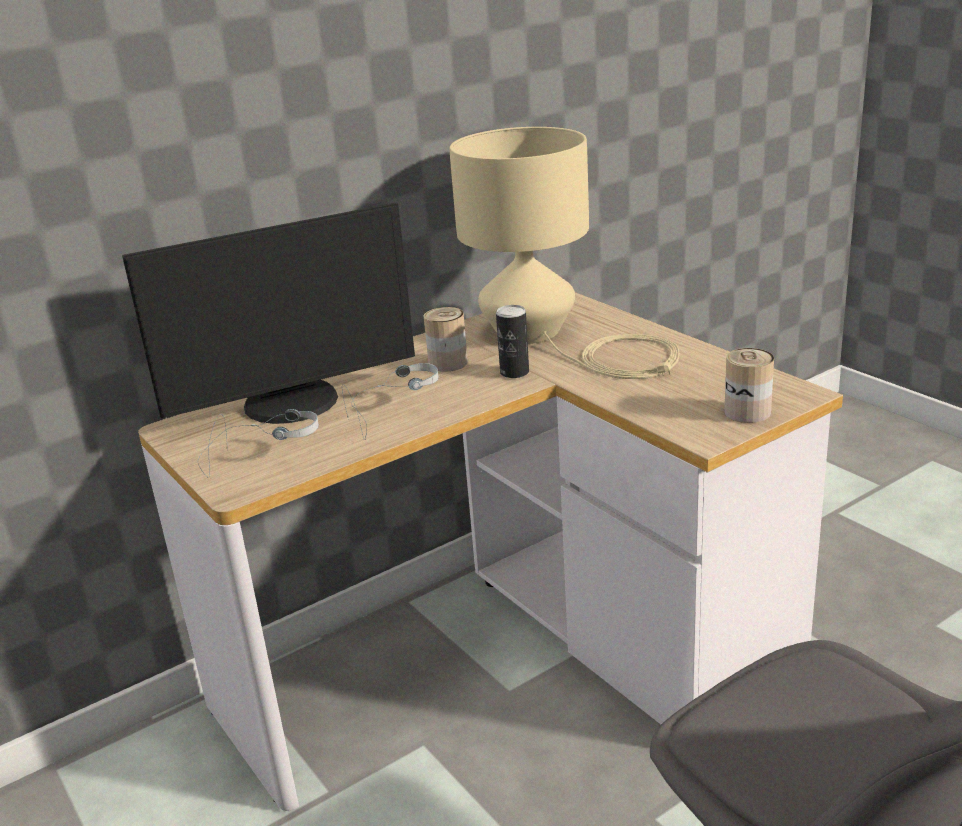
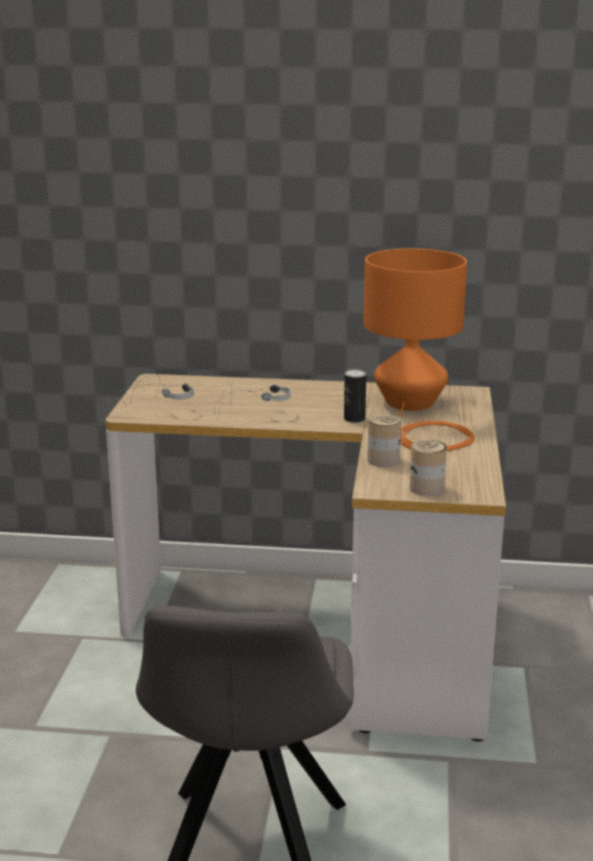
camera: 40 degrees right, 5 degrees down
monitor [122,203,415,424] -> none
can [424,307,468,372] -> can moved to [367,414,401,467]
beige table lamp [449,127,679,379] -> orange table lamp [363,248,475,451]

